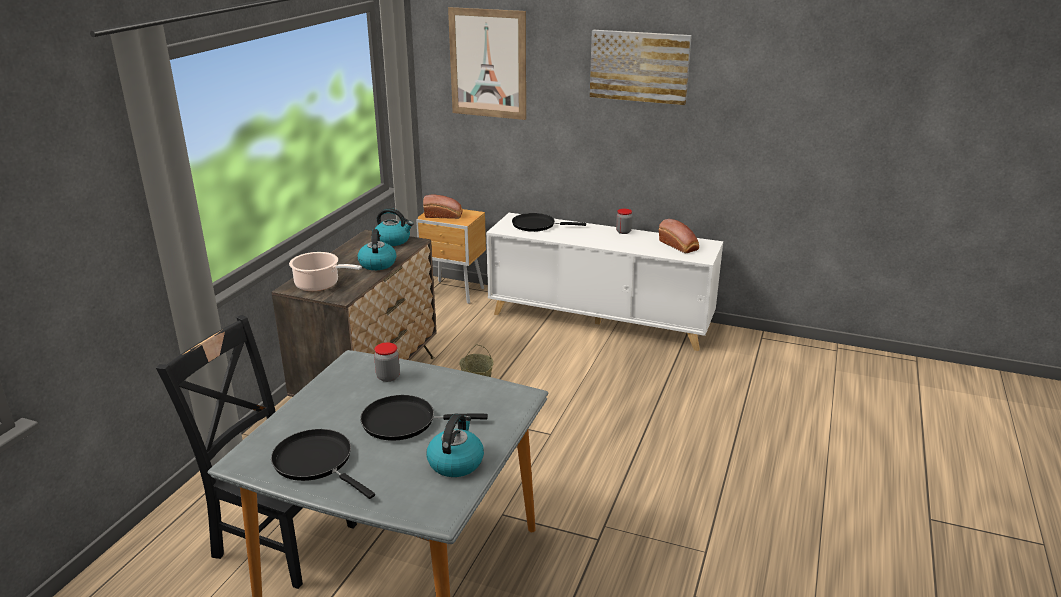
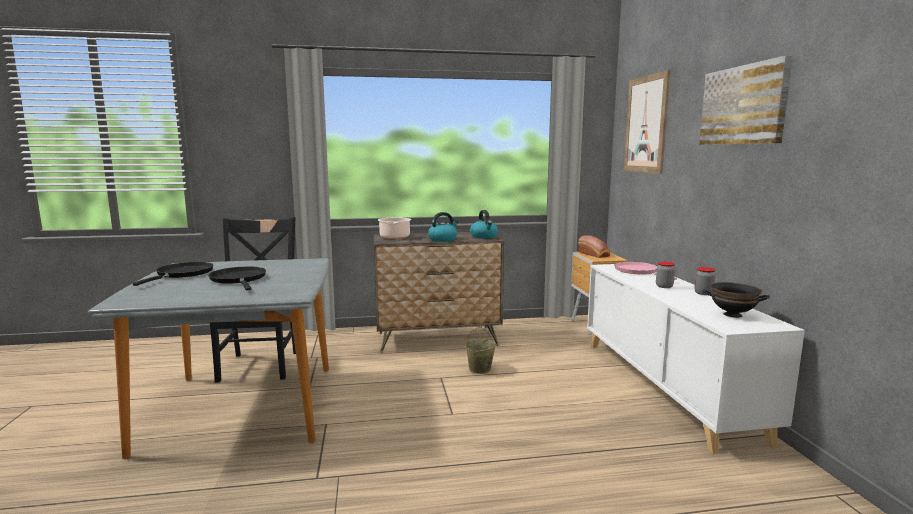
camera: 60 degrees right, 15 degrees down
jar [374,343,400,382] -> jar moved to [656,261,675,288]
kettle [427,413,484,477] -> none
black frying pan [512,213,586,232] -> pink frying pan [614,262,677,280]
bread [659,219,699,253] -> black bowl [702,282,770,318]

